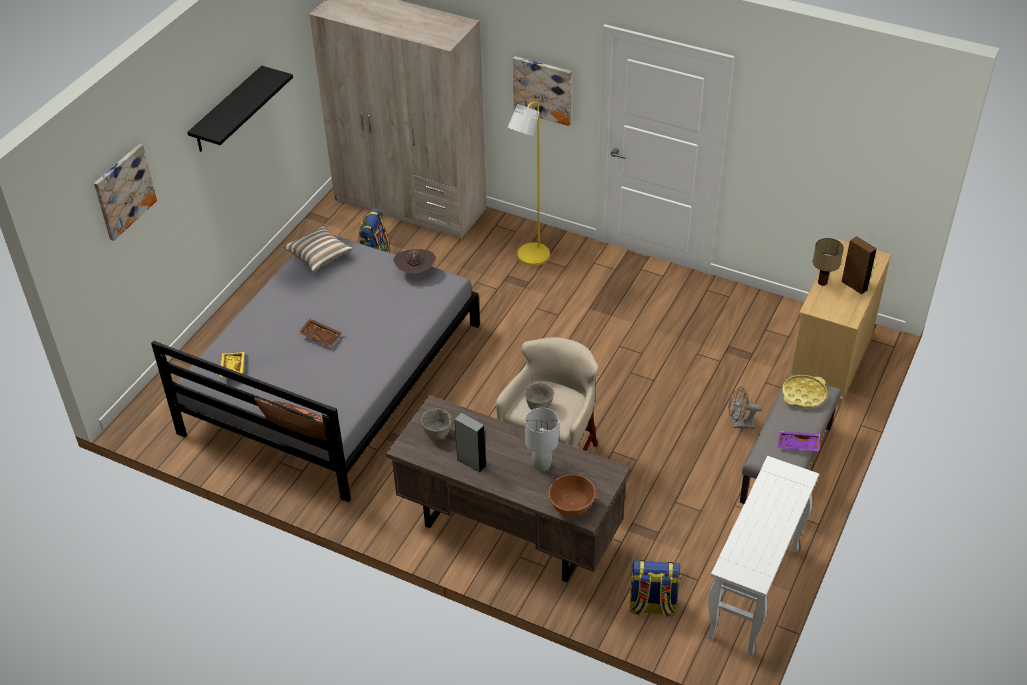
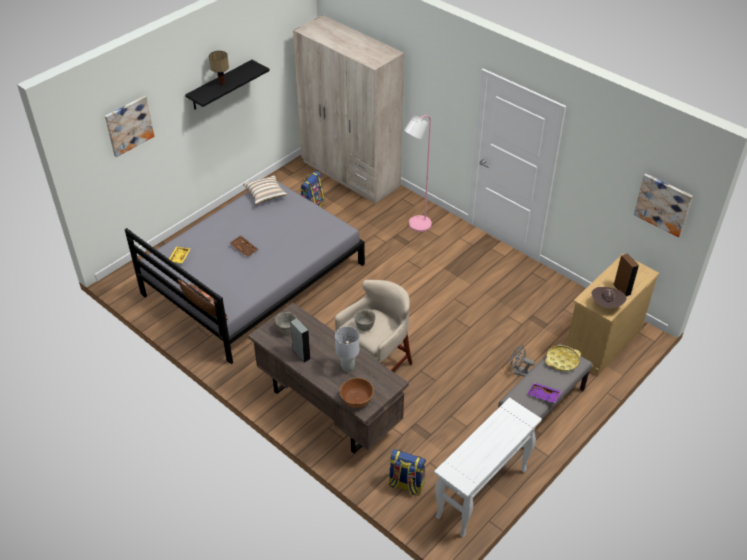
camera: 15 degrees right, 0 degrees up
brown hat [393,249,436,274] -> brown hat moved to [591,287,627,308]
yellow floor lamp [507,102,550,266] -> pink floor lamp [404,115,432,232]
picture [513,56,572,126] -> picture moved to [634,174,693,237]
table lamp [813,238,844,286] -> table lamp moved to [209,51,229,85]

